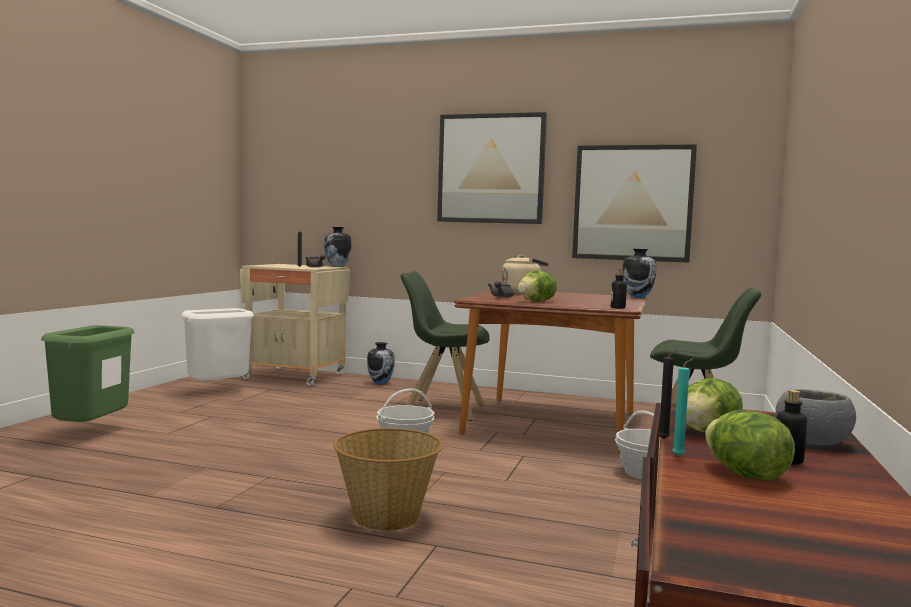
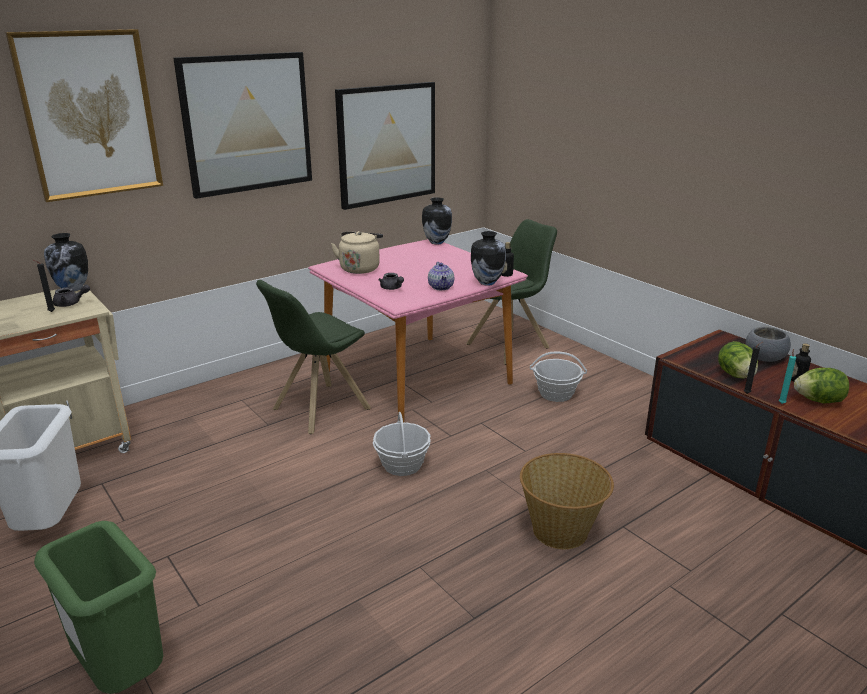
camera: 55 degrees left, 20 degrees up
vase [367,342,395,385] -> vase moved to [471,231,506,286]
brown dining table [454,291,648,453] -> pink dining table [308,239,528,422]
lettuce [518,270,557,302] -> teapot [428,262,454,290]
none -> picture [6,29,163,202]

